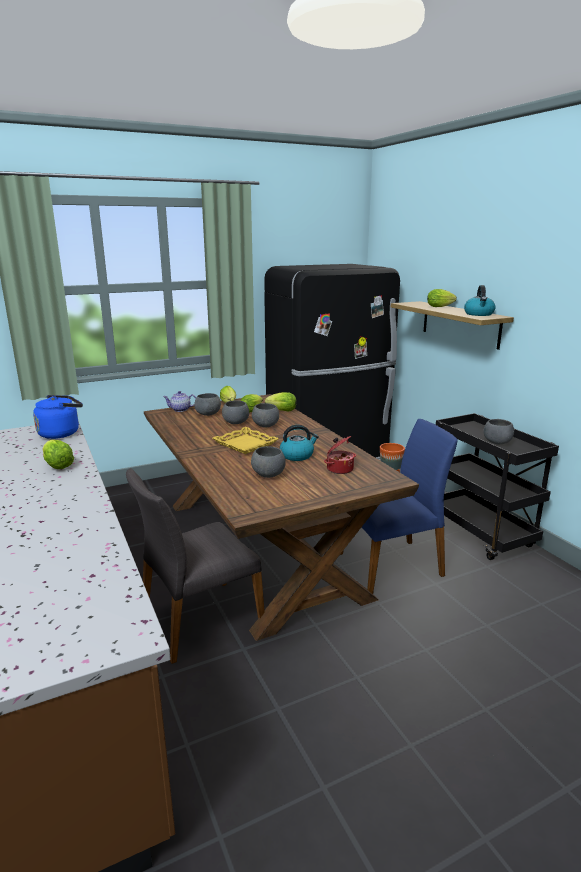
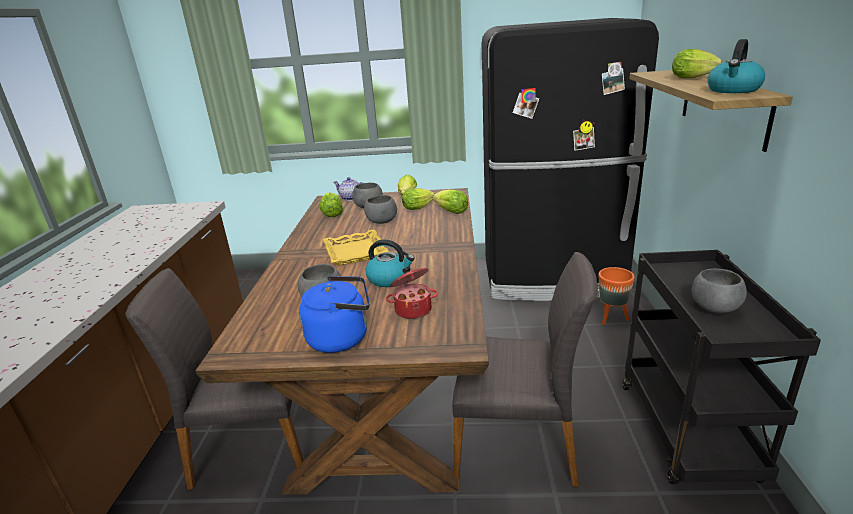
camera: 30 degrees right, 5 degrees up
blue kettle [33,395,83,439] -> blue kettle moved to [299,276,370,353]
lettuce [42,440,74,469] -> lettuce moved to [320,192,343,217]
grey bowl [252,403,279,427] -> none
blue chair [340,419,458,594] -> grey chair [452,252,598,487]

